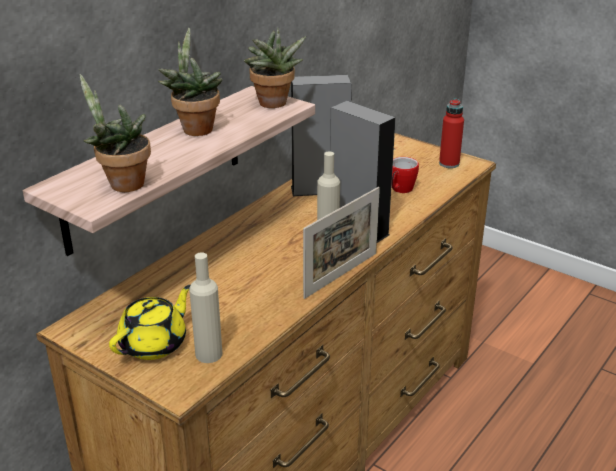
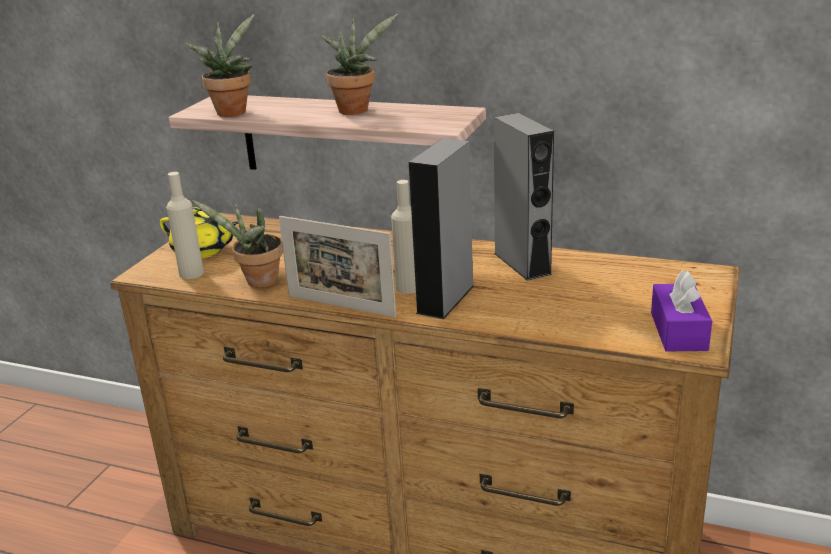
camera: 75 degrees right, 5 degrees down
potted plant [244,27,306,108] -> potted plant moved to [192,200,283,288]
mug [392,157,419,193] -> none
red bottle [439,99,464,168] -> purple tissue box [651,270,712,351]

